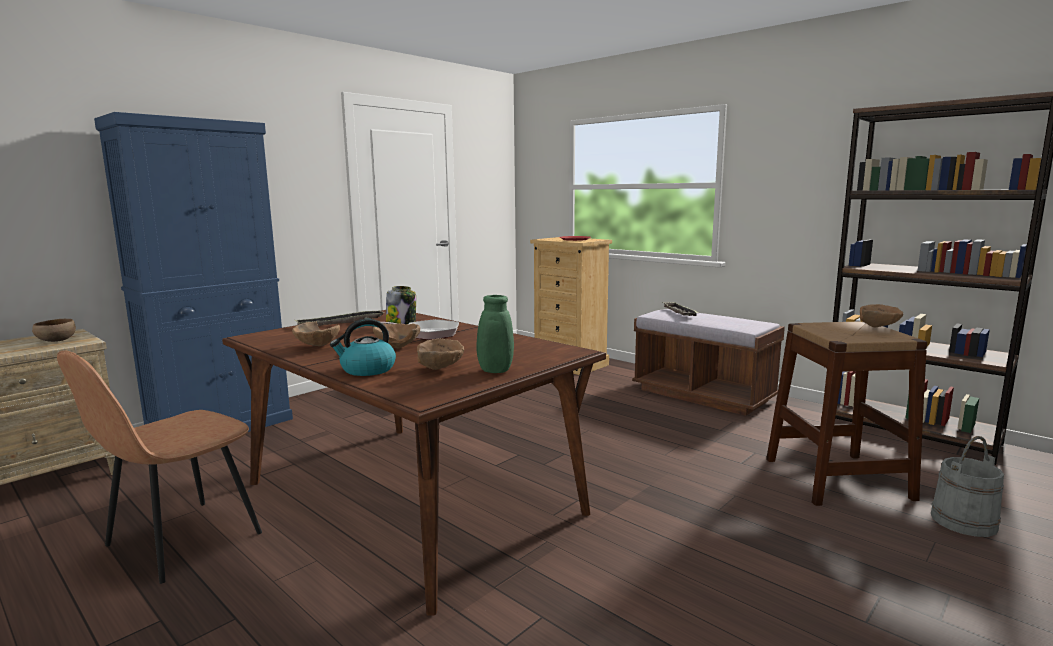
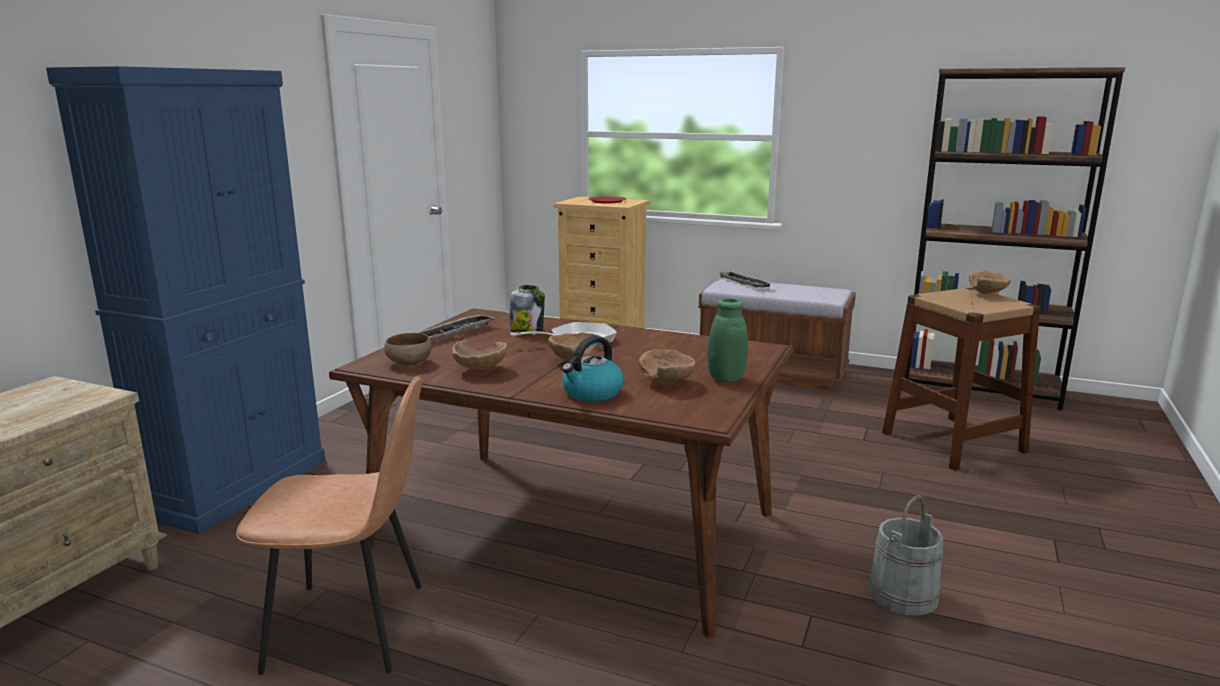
camera: 20 degrees left, 5 degrees up
brown bowl [32,319,76,342] -> brown bowl moved to [384,333,432,365]
brown chair [57,350,262,584] -> brown chair turned 105 degrees counterclockwise [236,375,422,675]
grey bucket [931,436,1004,537] -> grey bucket moved to [868,495,943,616]

